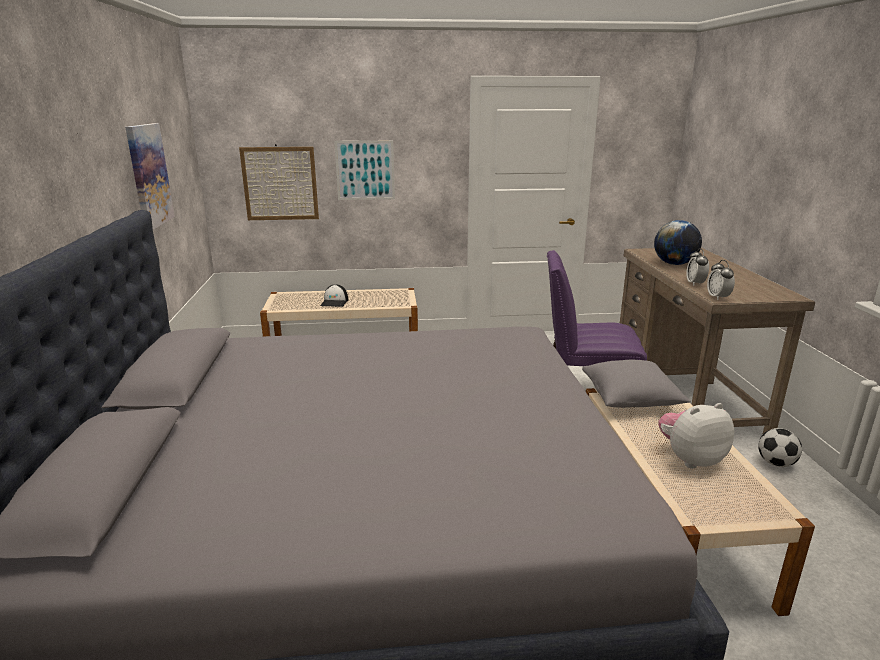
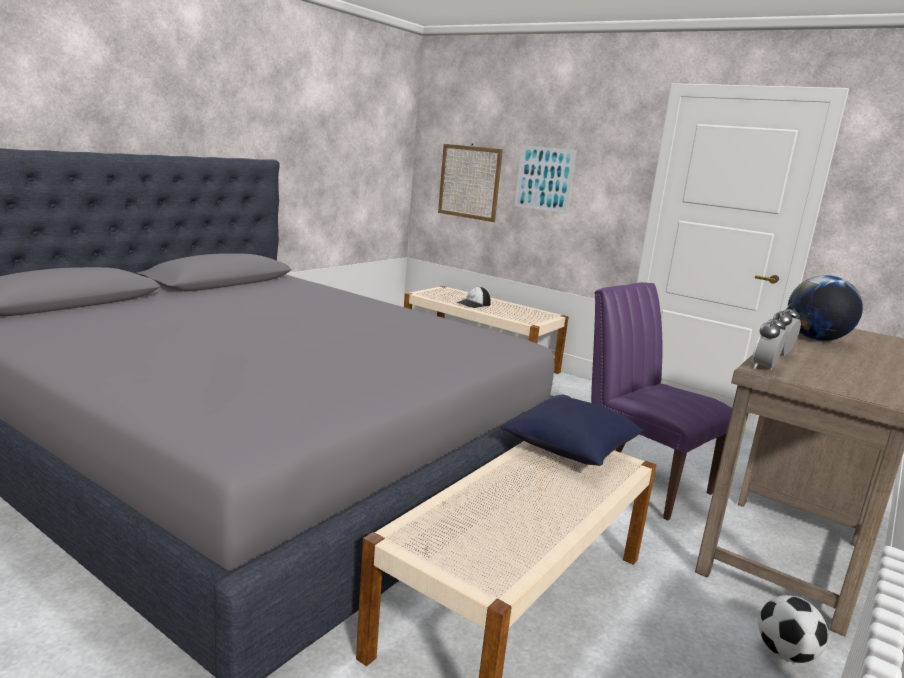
camera: 40 degrees right, 5 degrees down
picture [125,123,175,230] -> none
grey pillow [582,360,691,408] -> blue pillow [501,397,645,466]
plush toy [658,403,734,469] -> none

